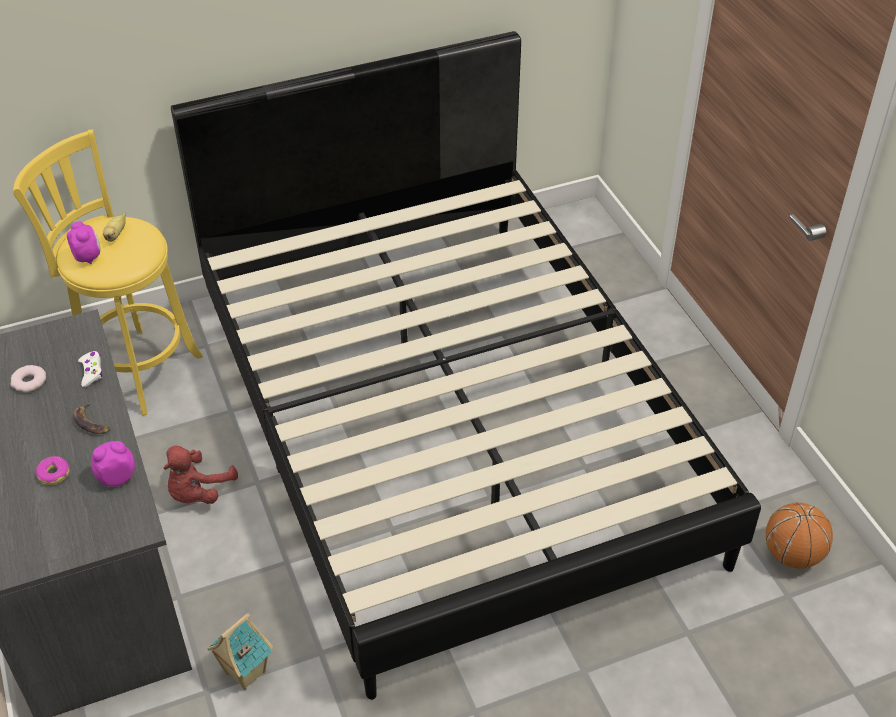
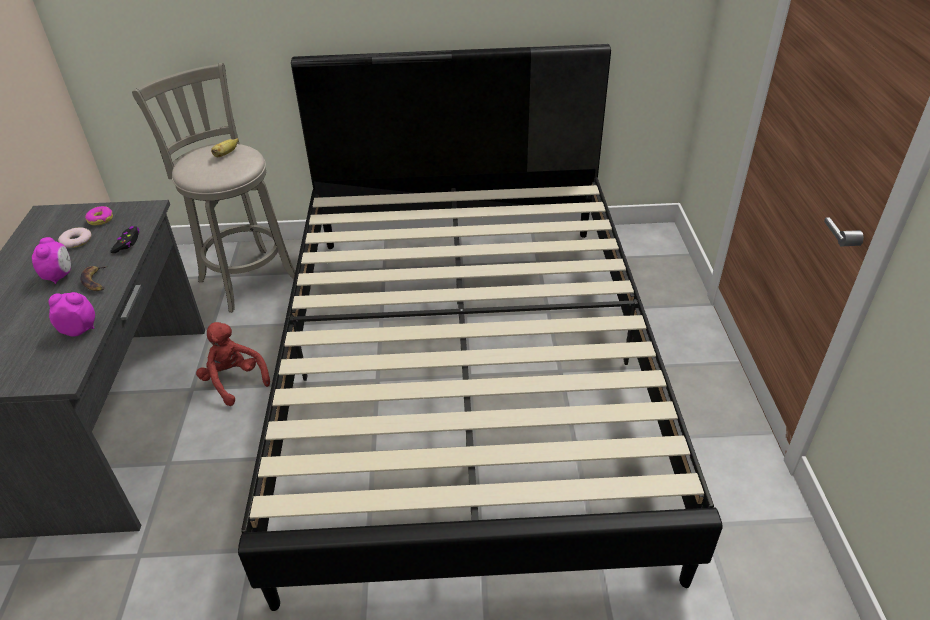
camera: 20 degrees right, 5 degrees down
yellow stool [13,129,203,415] -> grey stool [132,63,295,312]
donut [36,456,70,485] -> donut moved to [85,206,113,225]
alarm clock [67,222,100,264] -> alarm clock moved to [32,237,71,284]
white game controller [78,351,103,387] -> black game controller [110,226,139,253]
red plush toy [163,445,238,504] -> red plush toy turned 90 degrees clockwise [196,322,270,406]
toy house [207,613,273,690] -> none
basketball [766,502,833,569] -> none

